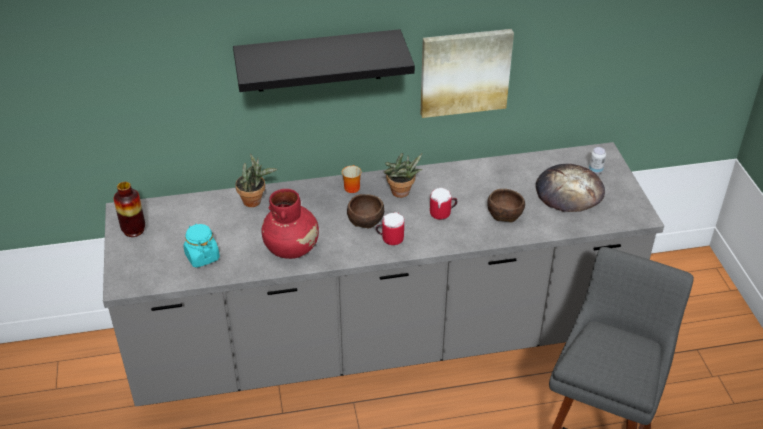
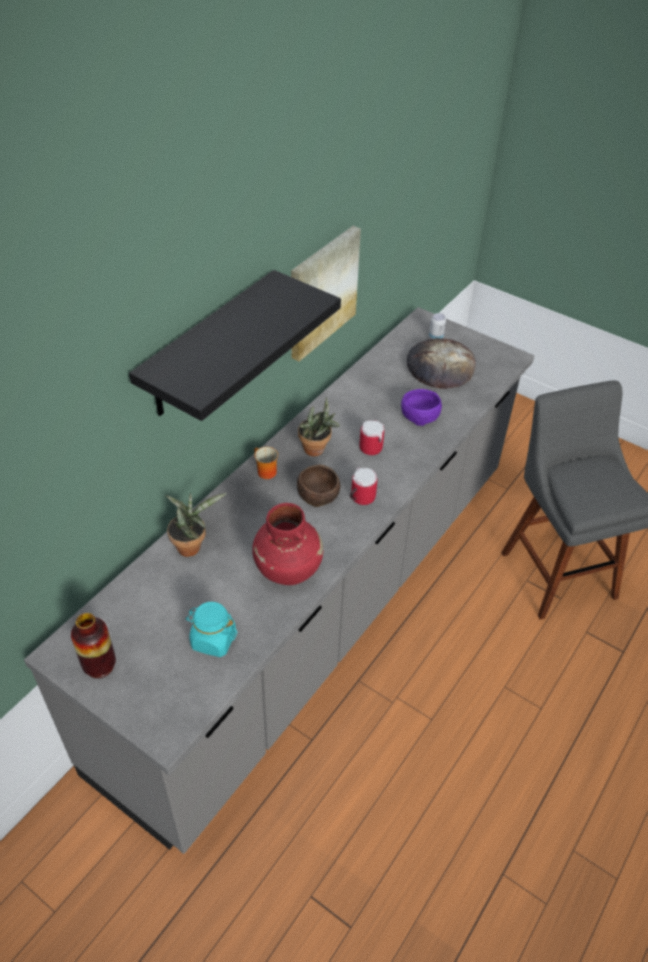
camera: 45 degrees left, 5 degrees up
brown bowl [487,189,525,223] -> purple bowl [401,389,442,426]

